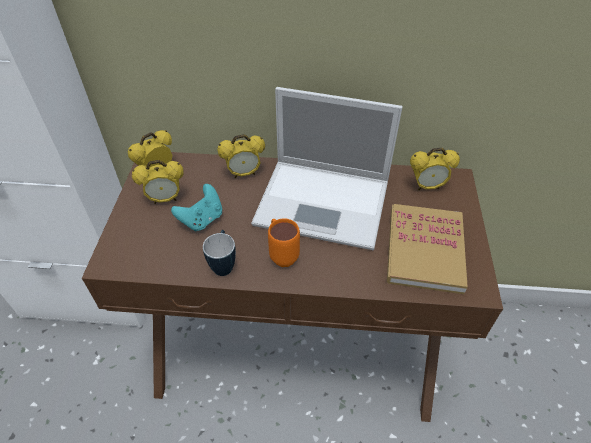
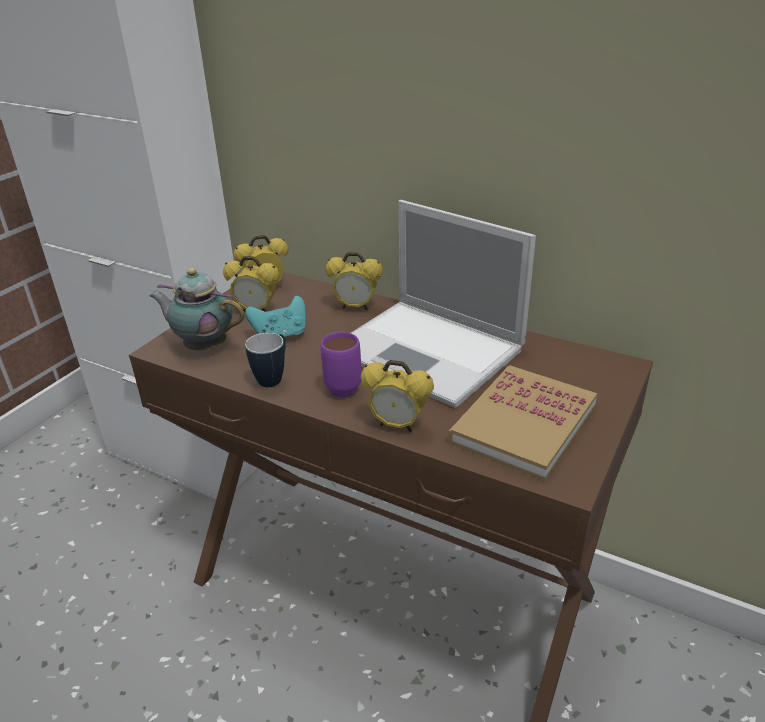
camera: 25 degrees right, 15 degrees down
orange mug [268,218,300,267] -> purple mug [321,332,362,397]
alarm clock [410,148,460,190] -> alarm clock moved to [361,360,434,432]
none -> teapot [149,268,245,350]

